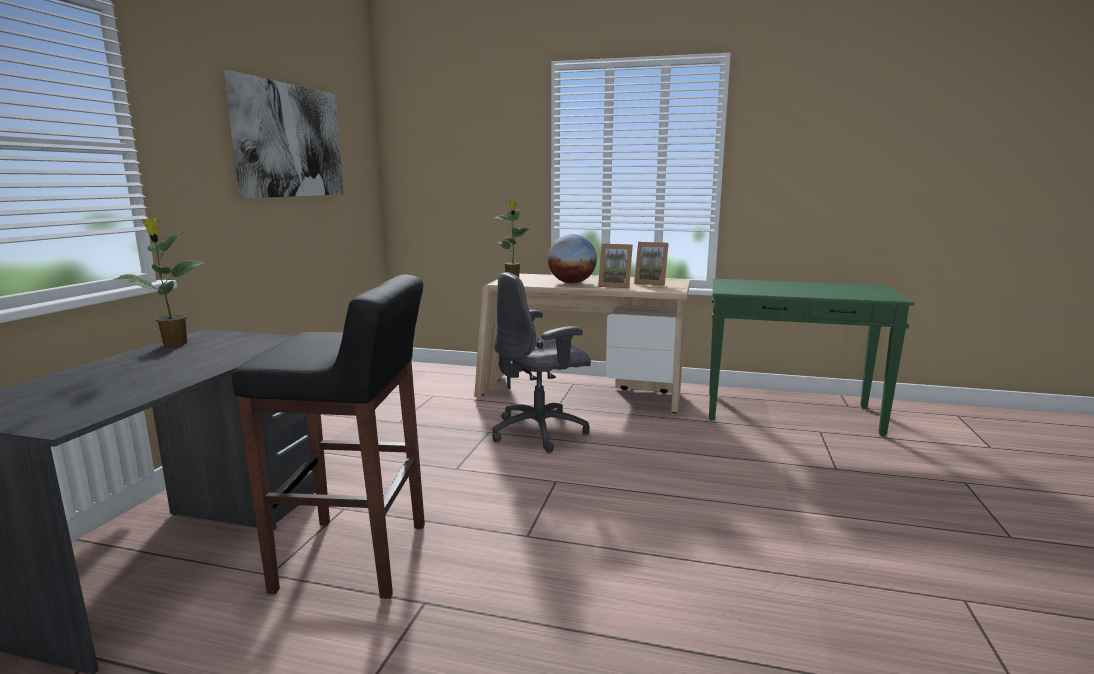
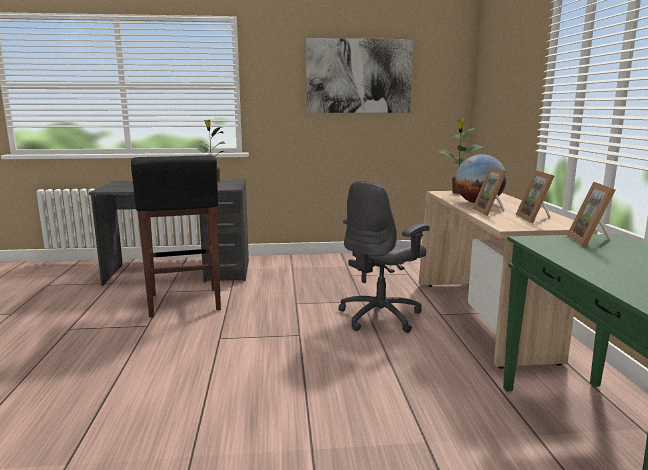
camera: 70 degrees right, 0 degrees up
grey office chair [492,272,591,453] -> grey office chair turned 90 degrees counterclockwise [338,181,429,333]
none -> picture frame [567,182,615,247]

